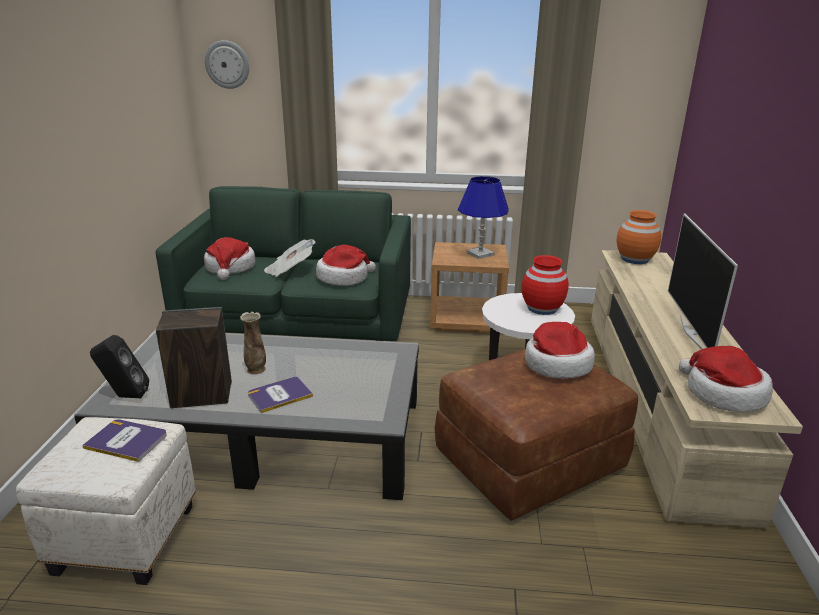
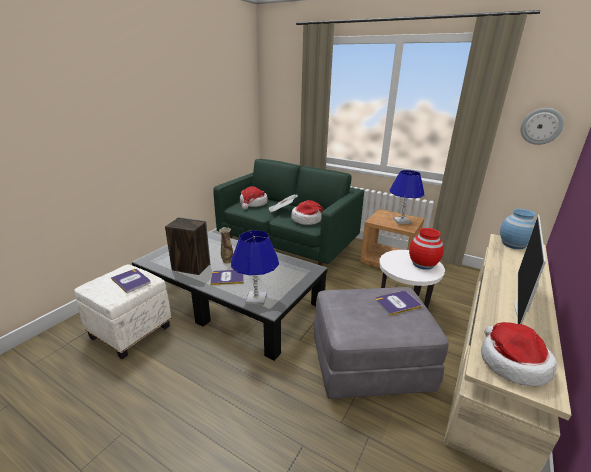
camera: 25 degrees right, 0 degrees up
black speaker [90,335,149,398] -> none
wall clock [205,40,249,89] -> wall clock moved to [521,108,564,145]
brown ottoman [435,349,638,521] -> grey ottoman [313,287,448,399]
hat [525,322,595,379] -> book [375,291,422,316]
orange vase [617,210,661,264] -> blue vase [500,209,536,249]
none -> blue table lamp [231,230,279,305]

